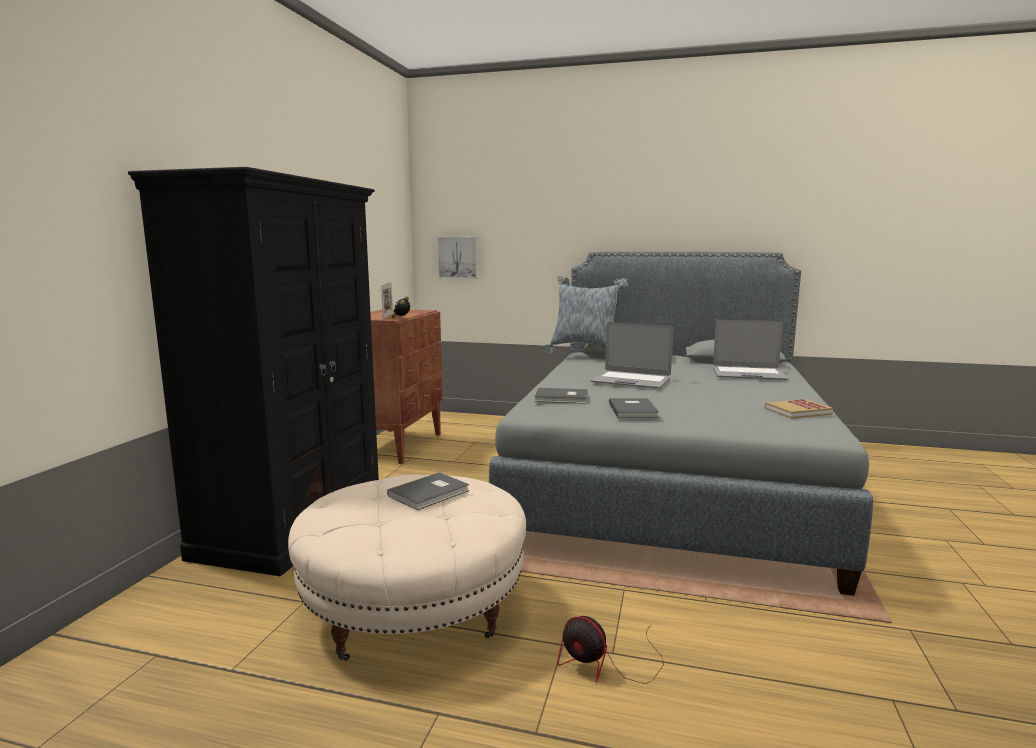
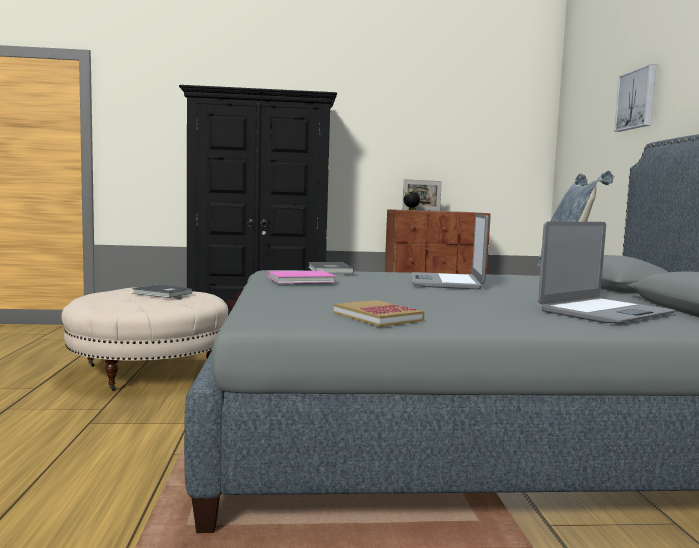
camera: 70 degrees right, 5 degrees down
picture [437,237,478,279] -> picture moved to [614,64,657,132]
fan [557,616,664,684] -> none
grey book [609,398,659,418] -> pink book [268,271,335,283]
laptop [713,320,788,380] -> laptop turned 120 degrees counterclockwise [538,221,676,323]

